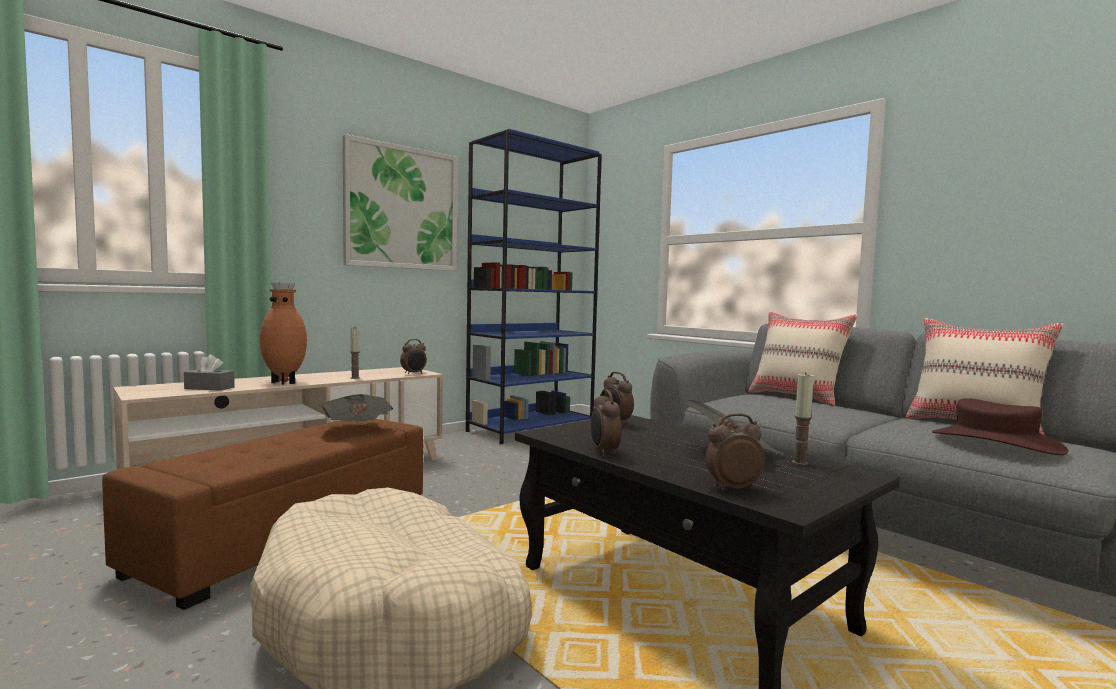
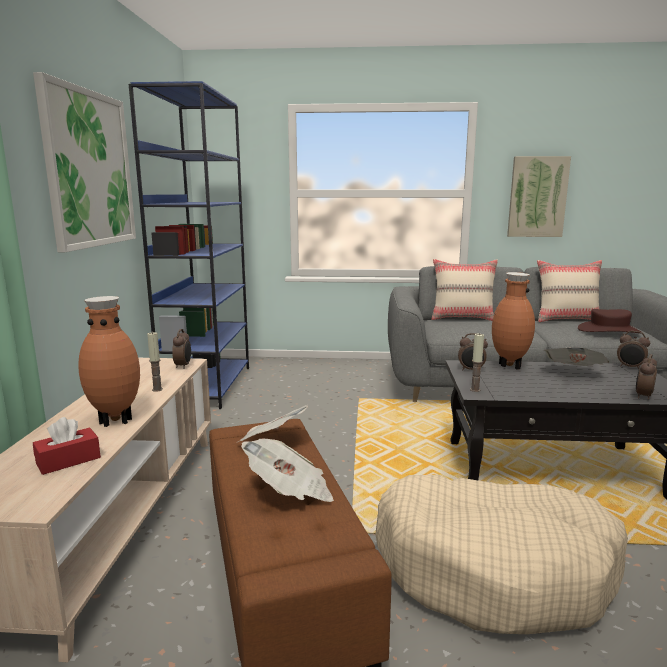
camera: 45 degrees left, 10 degrees up
grey tissue box [184,355,235,391] -> red tissue box [33,417,101,475]
alarm clock [591,389,621,456] -> alarm clock moved to [617,331,650,369]
candle [792,372,814,465] -> candle moved to [470,333,484,392]
none -> newspaper [241,439,334,502]
none -> brown vase [492,272,535,370]
none -> picture [507,156,571,237]

